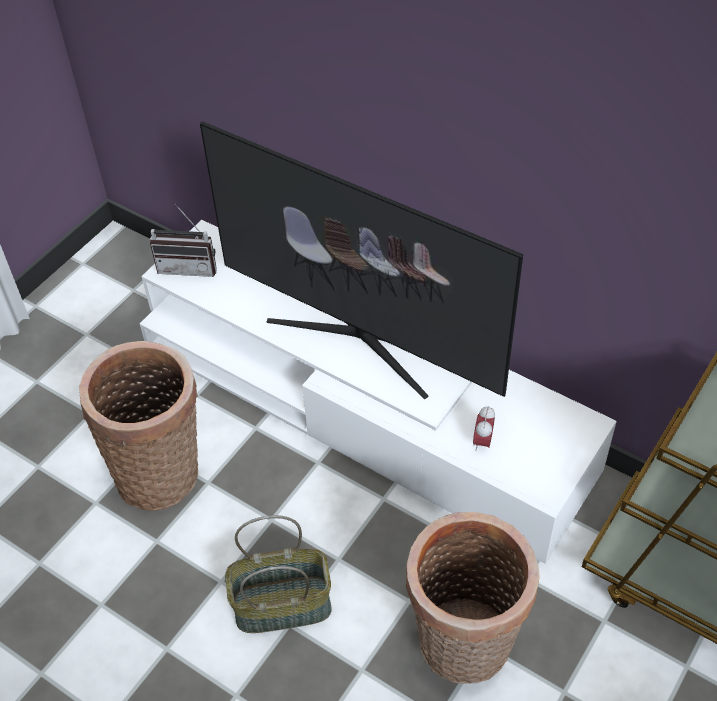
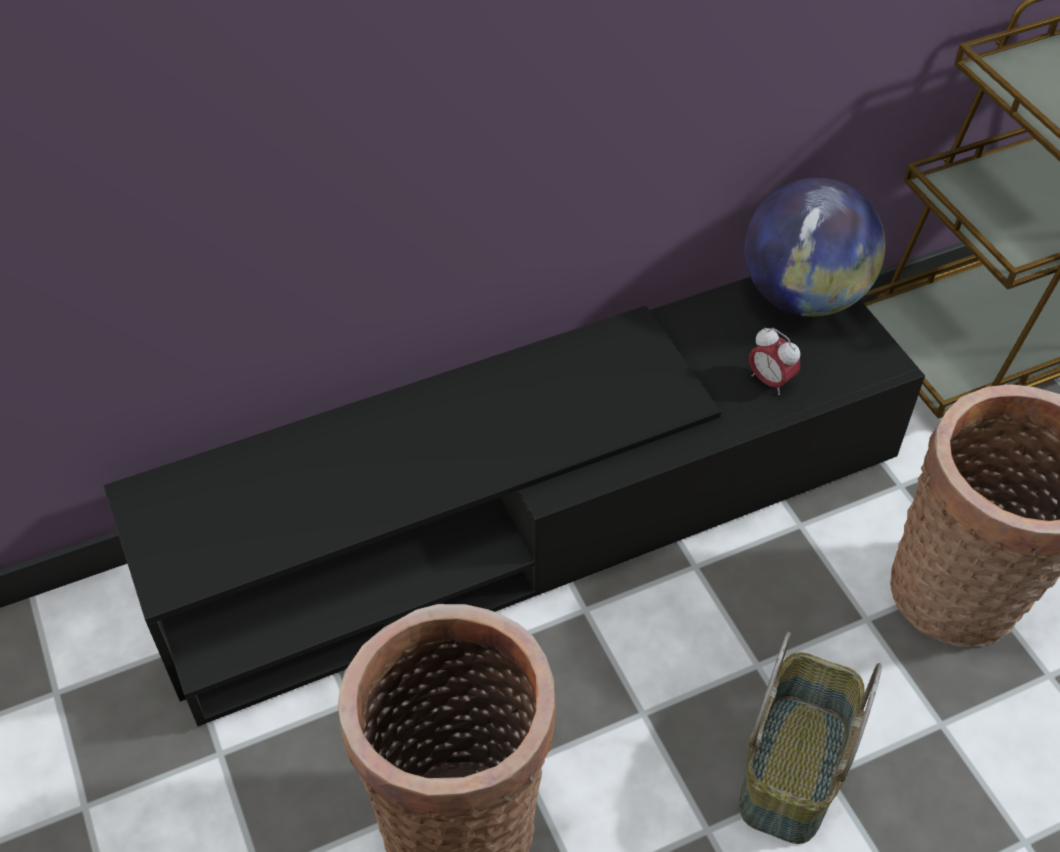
camera: 60 degrees left, 0 degrees up
white tv stand [140,220,617,564] -> black tv stand [104,277,925,726]
radio [150,204,217,277] -> none
television [200,121,523,399] -> none
none -> globe [744,178,885,317]

